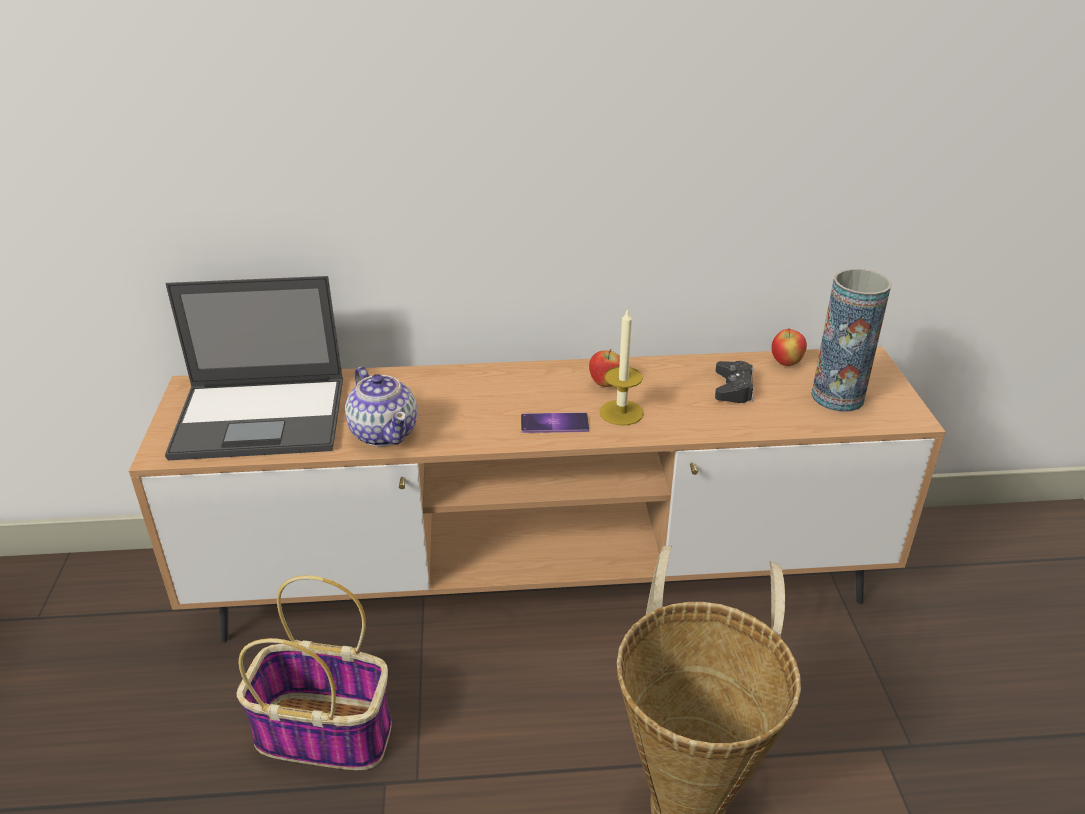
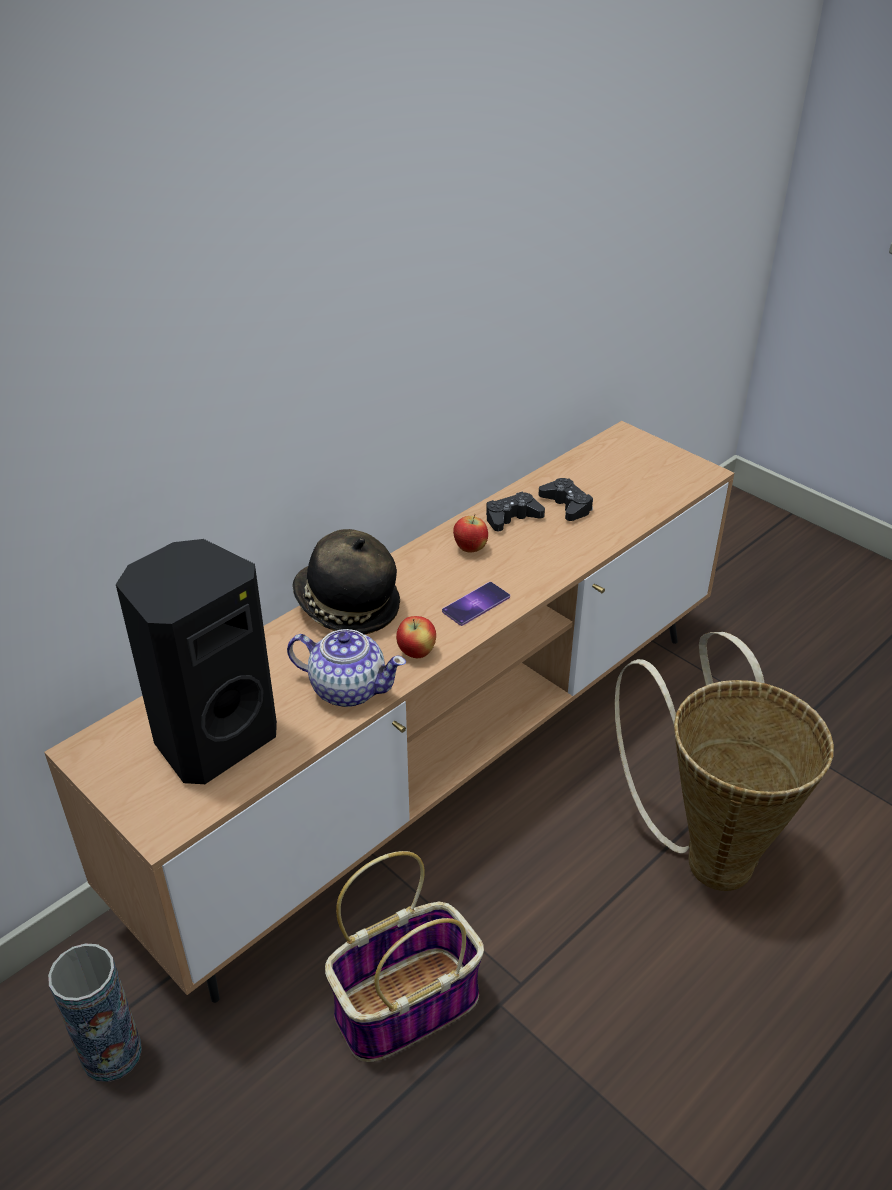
camera: 40 degrees left, 5 degrees up
laptop [165,276,343,460] -> black speaker [116,539,277,784]
candle [600,308,644,426] -> none
apple [771,328,807,366] -> apple moved to [396,616,436,658]
vase [811,269,892,412] -> vase moved to [48,943,142,1082]
none -> hat [292,529,400,634]
none -> black game controller [486,492,545,531]

